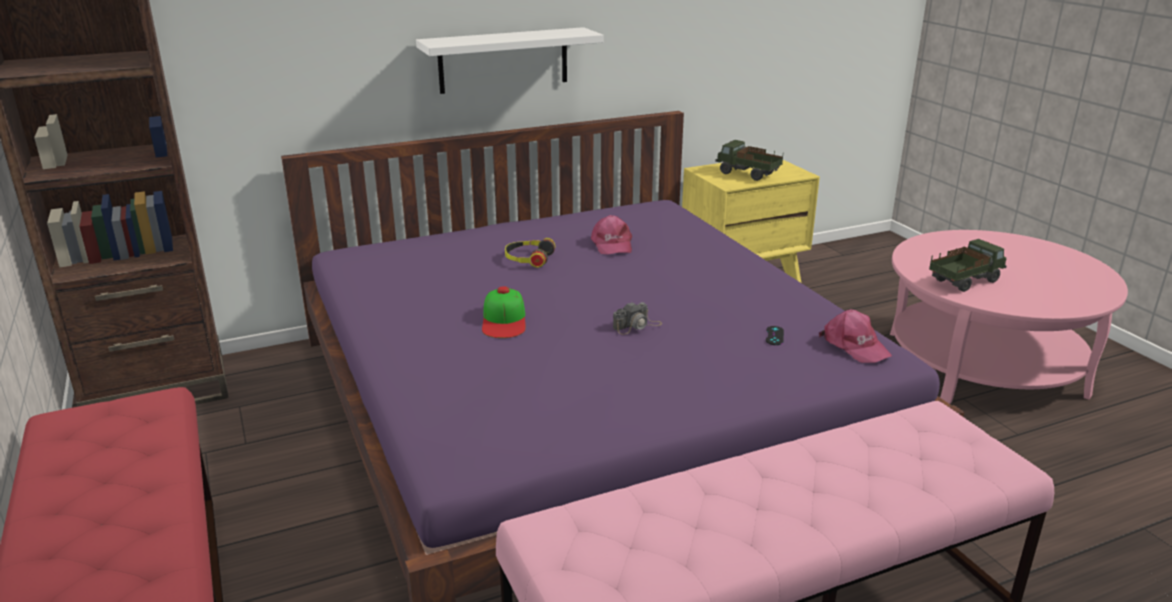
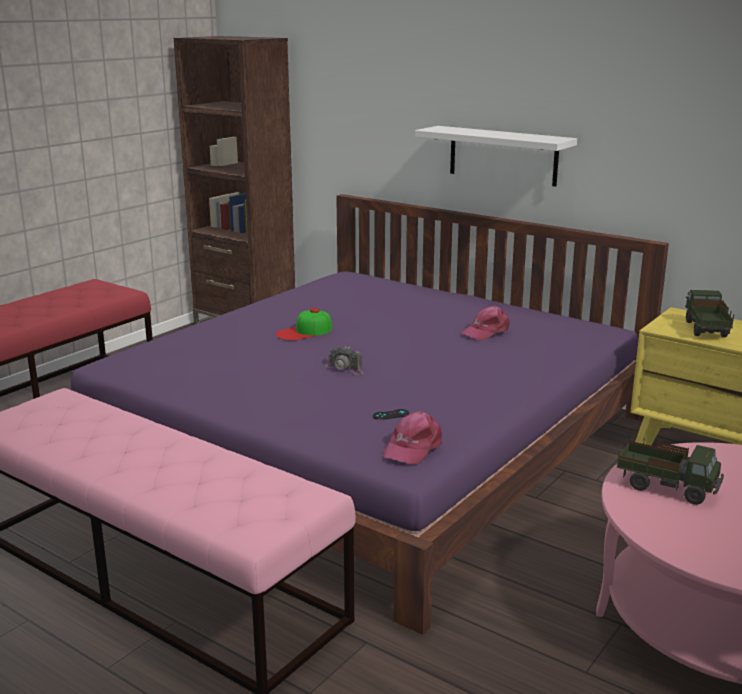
camera: 60 degrees right, 5 degrees down
headphones [505,238,555,268] -> none

